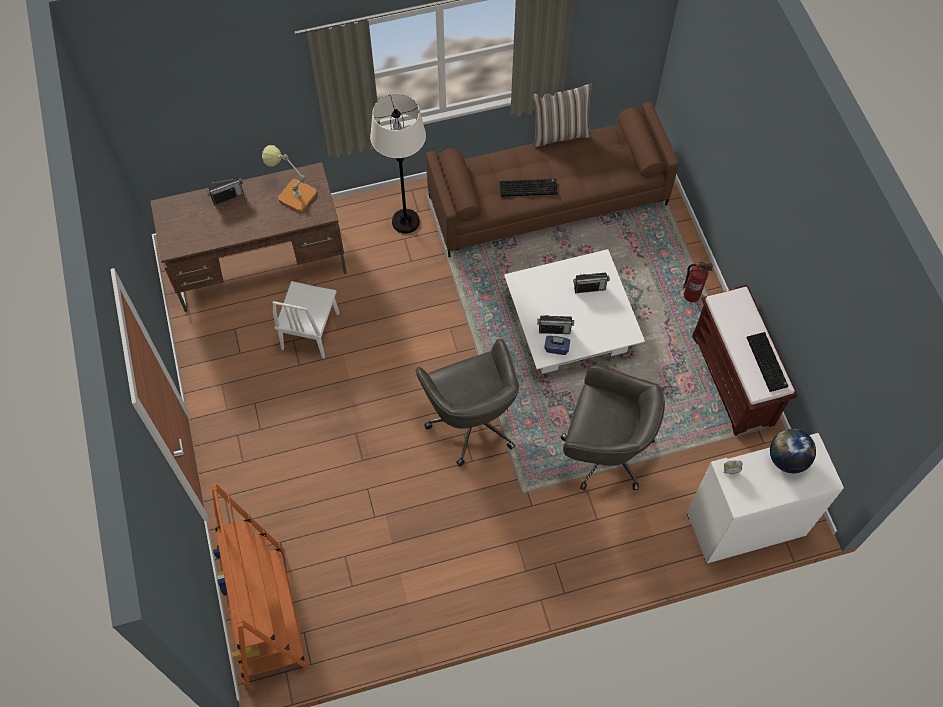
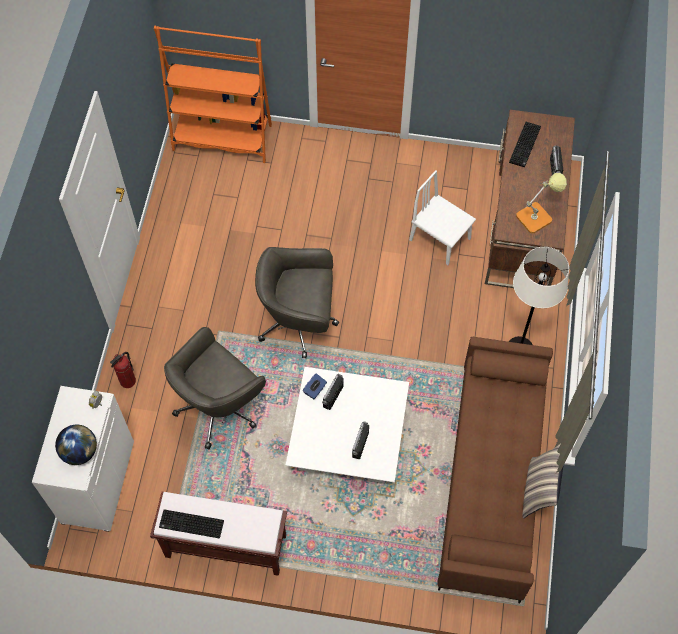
camera: 115 degrees right, 0 degrees up
keyboard [500,179,557,197] -> keyboard moved to [509,122,541,167]
fire extinguisher [683,262,713,302] -> fire extinguisher moved to [110,352,136,388]

